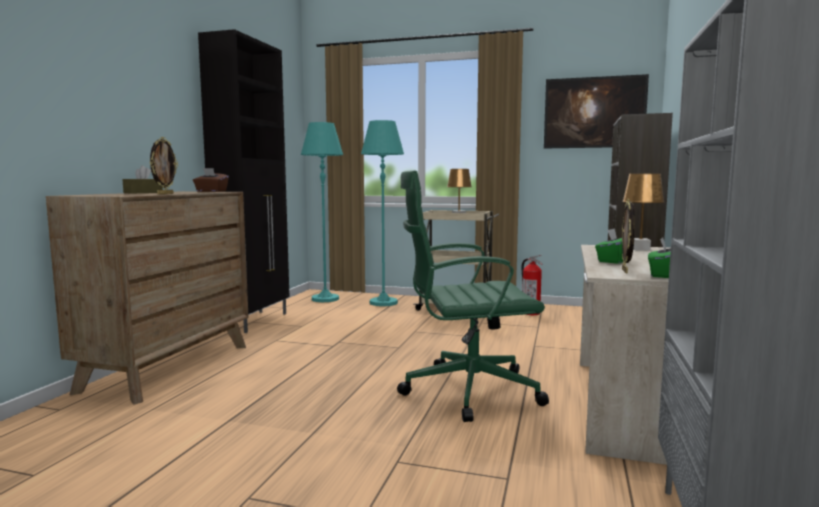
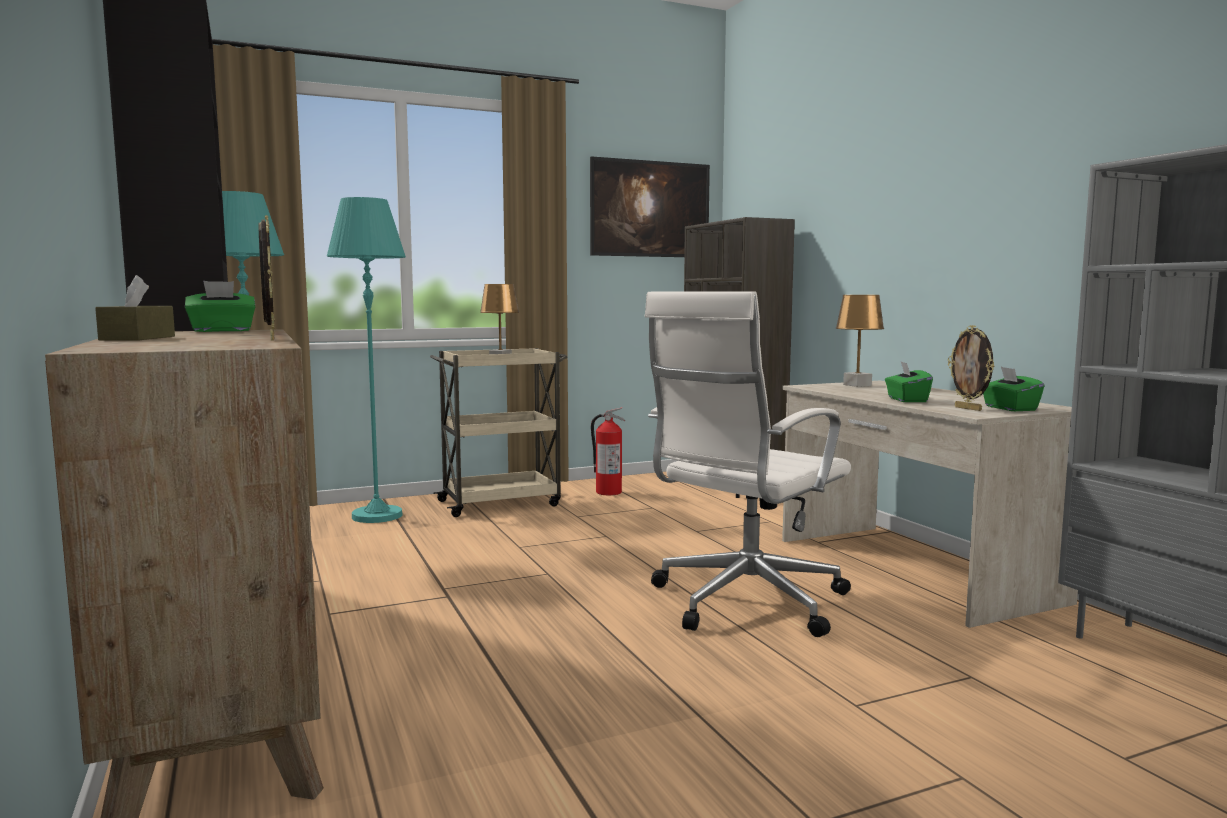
camera: 40 degrees left, 0 degrees up
brown tissue box [193,168,229,192] -> green tissue box [185,281,255,332]
green office chair [397,171,549,422] -> white office chair [645,291,851,637]

